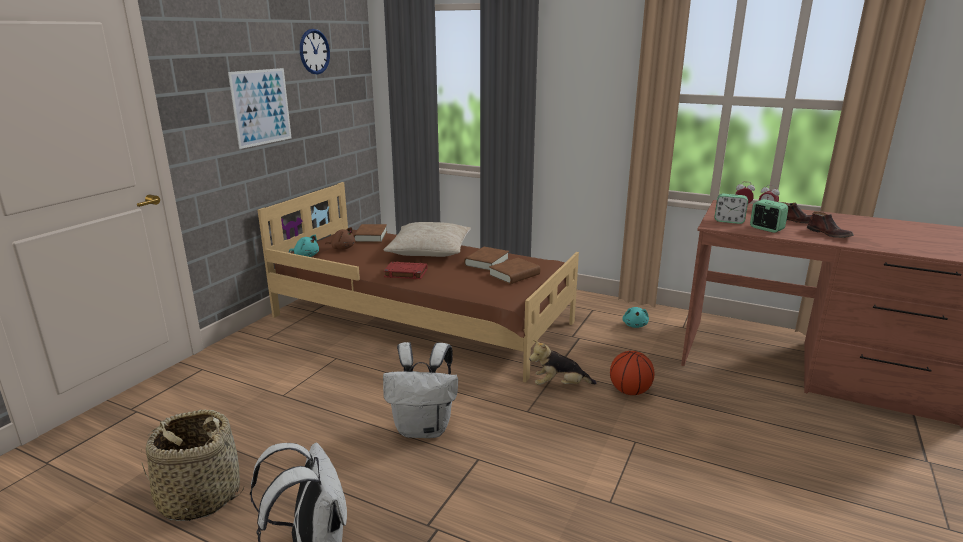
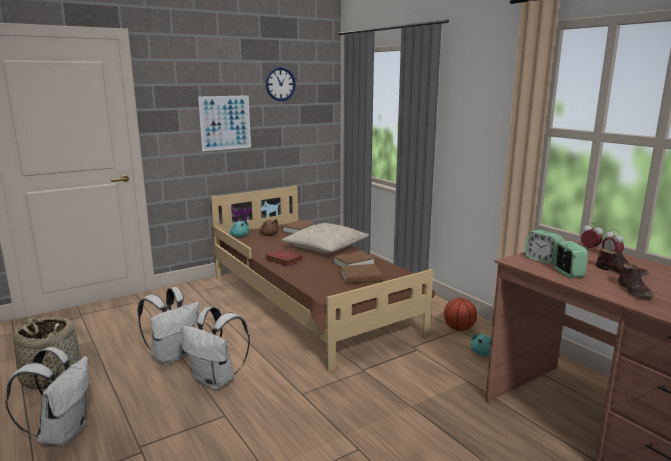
camera: 30 degrees right, 5 degrees down
plush toy [529,340,596,385] -> none
basketball [610,351,654,395] -> basketball moved to [444,298,477,331]
none -> white backpack [138,287,199,364]

